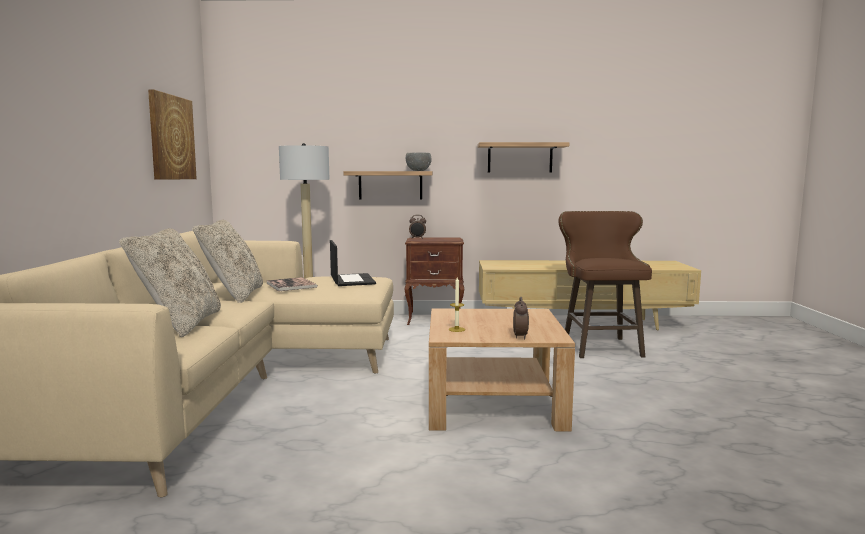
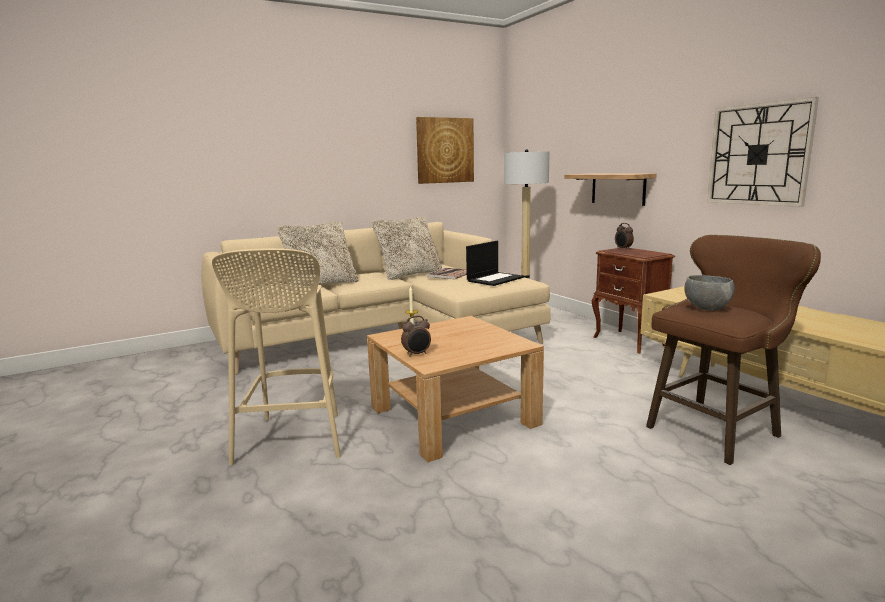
camera: 60 degrees right, 5 degrees up
grey bowl [406,152,432,171] -> grey bowl moved to [684,275,735,310]
shelf [478,142,569,172] -> wall clock [707,97,819,207]
none -> beige stool [212,248,341,465]

